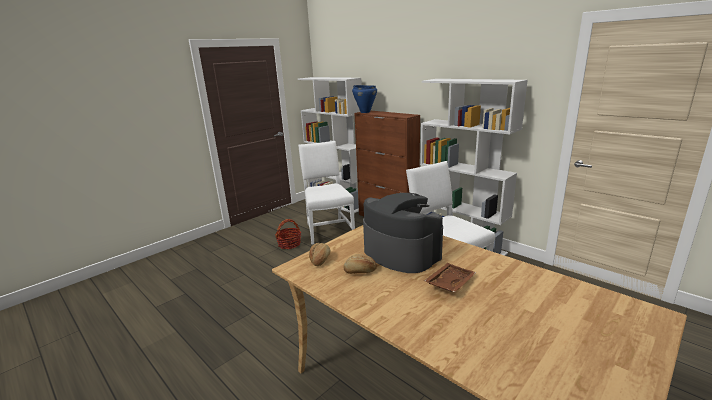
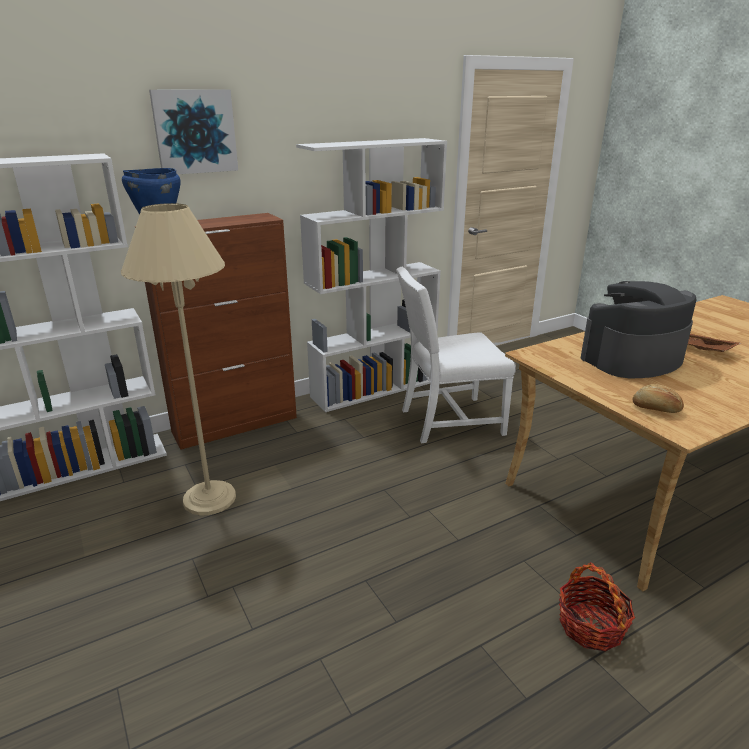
camera: 75 degrees left, 5 degrees up
basket [275,219,301,249] -> basket moved to [559,562,635,652]
white chair [298,141,355,245] -> beige floor lamp [121,203,236,516]
bread [343,254,377,274] -> none
none -> picture [149,89,238,174]

